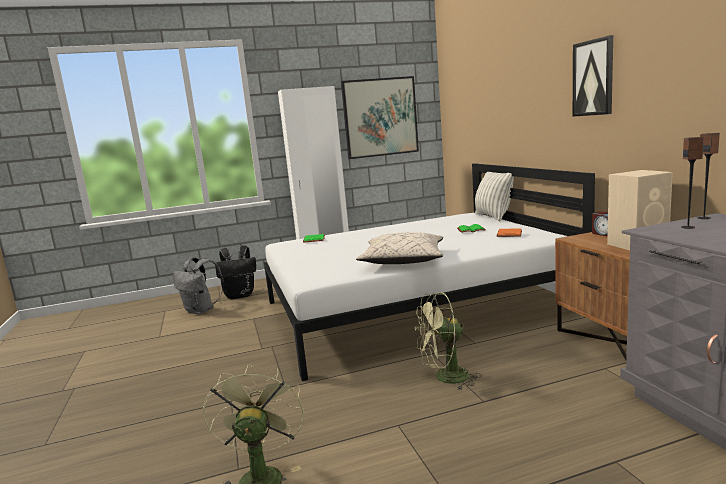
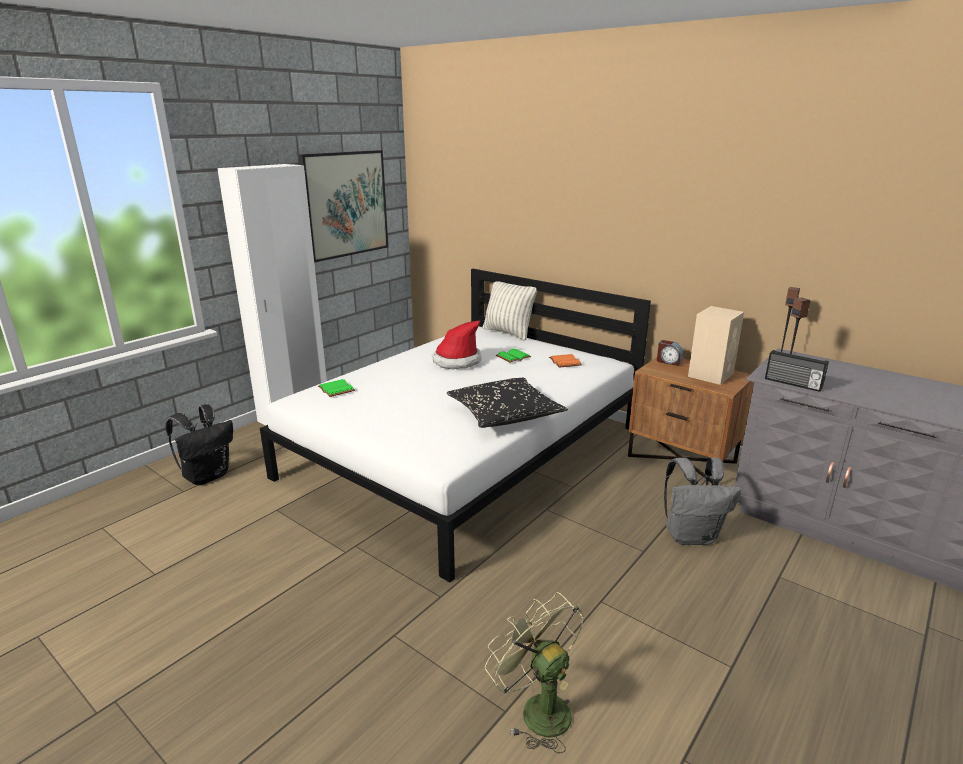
camera: 35 degrees left, 10 degrees up
grey backpack [173,258,224,314] -> grey backpack moved to [664,457,741,545]
beige pillow [356,232,444,264] -> black pillow [447,378,568,428]
green fan [415,292,481,390] -> none
picture [573,35,613,117] -> none
none -> hat [431,320,482,369]
none -> radio [765,350,829,392]

